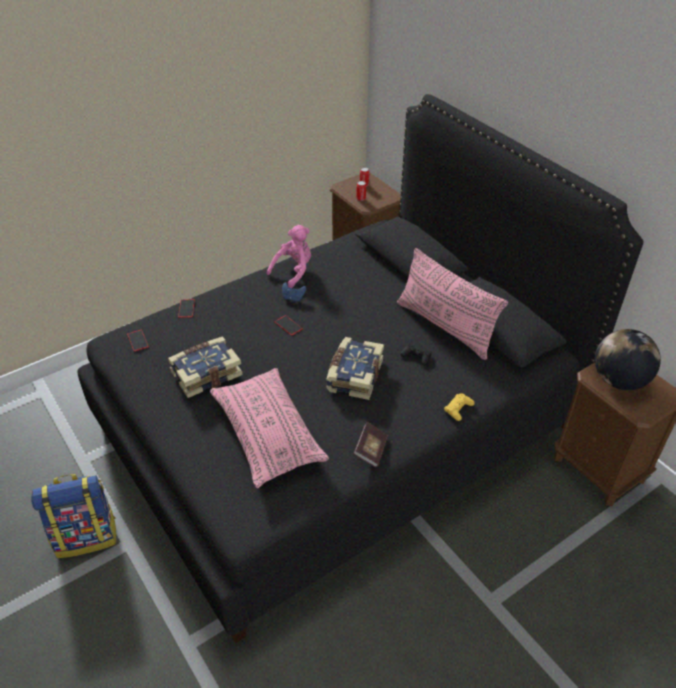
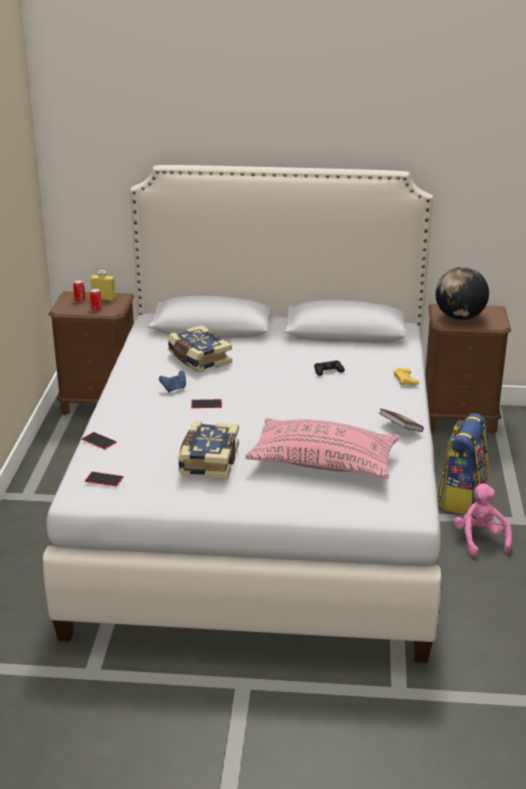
camera: 50 degrees left, 15 degrees down
backpack [31,474,116,558] -> backpack moved to [437,413,489,515]
black bed [77,94,643,643] -> white bed [43,165,441,663]
pink plush toy [267,225,311,288] -> pink plush toy moved to [454,483,512,556]
book [326,337,384,400] -> book moved to [167,325,232,373]
pink pillow [397,248,508,360] -> none
none -> yellow bottle [90,270,116,301]

